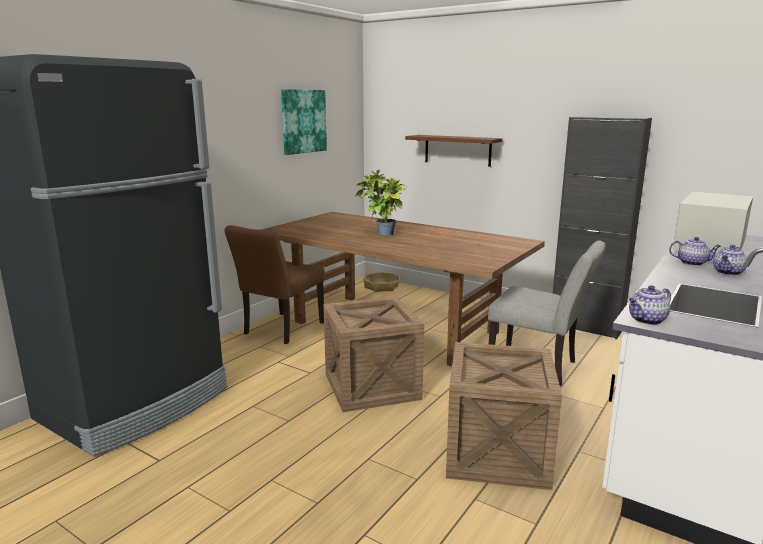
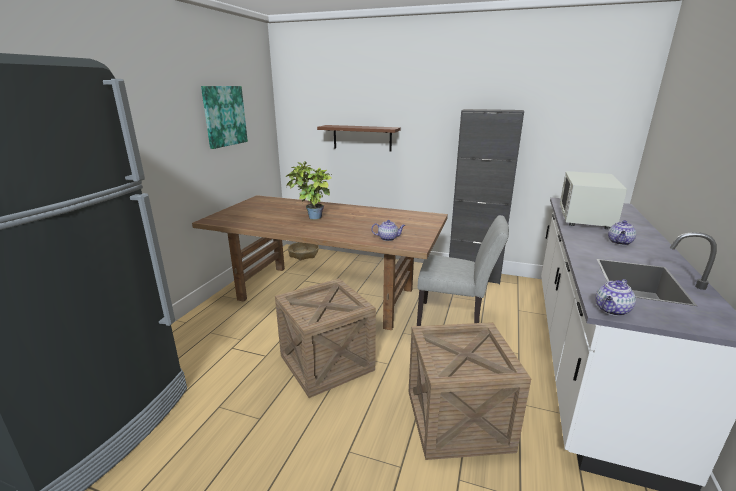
camera: 15 degrees left, 5 degrees up
brown chair [225,225,325,344] -> none
teapot [669,237,721,266] -> teapot moved to [371,220,405,241]

